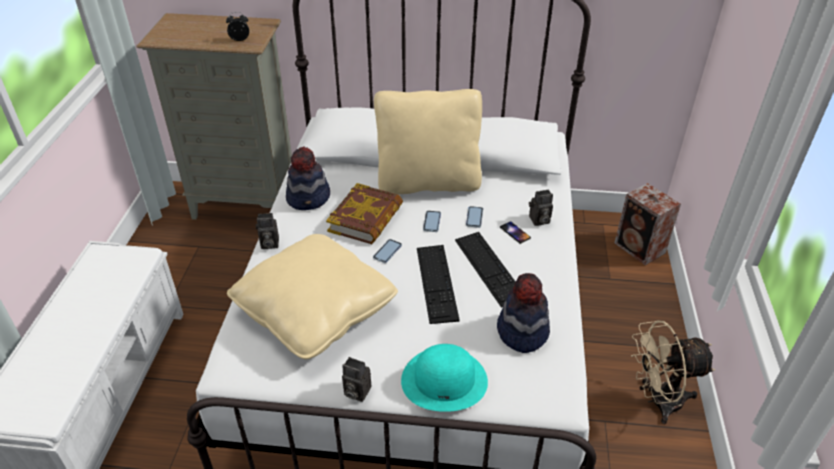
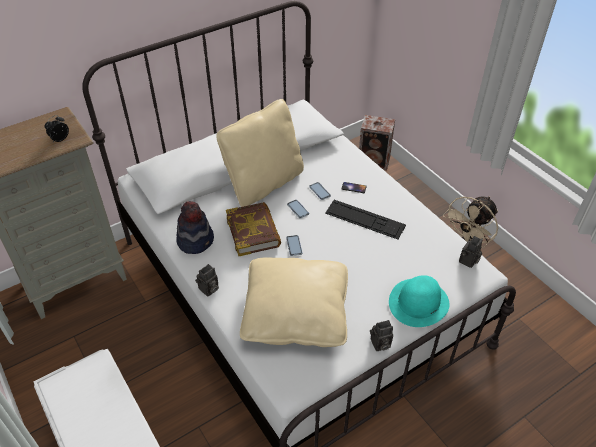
camera: 40 degrees left, 5 degrees up
keyboard [417,245,460,324] -> none
hat [497,273,550,353] -> none
camera [529,189,553,226] -> camera moved to [459,236,483,268]

